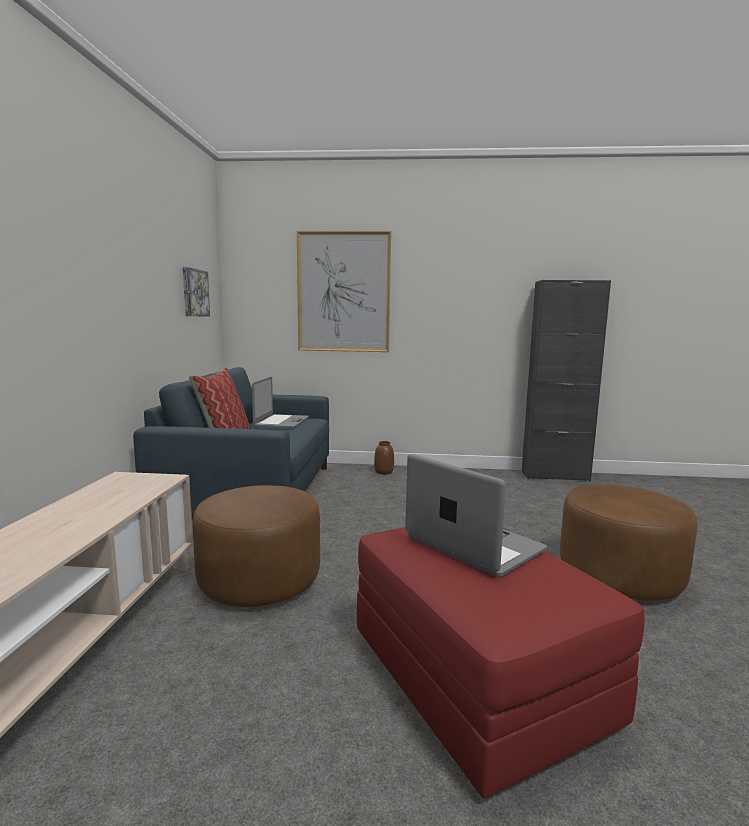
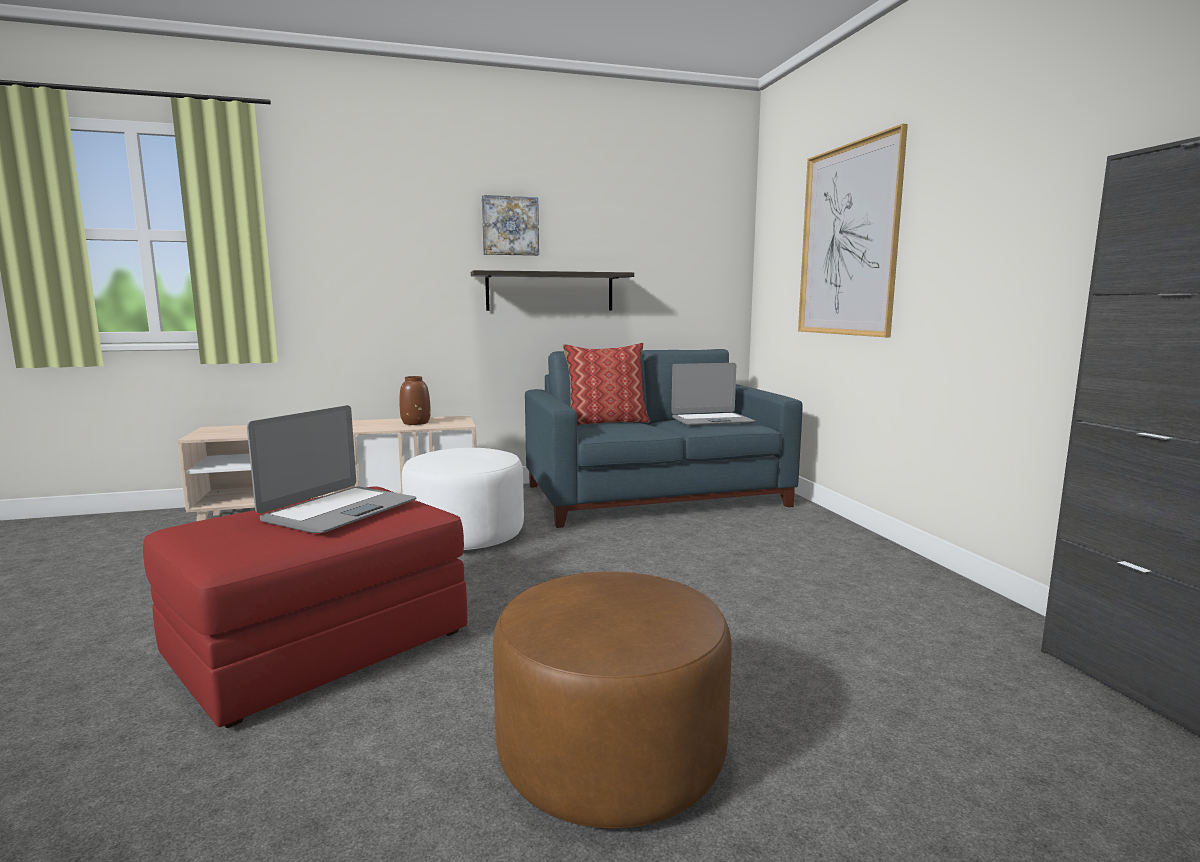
camera: 70 degrees right, 0 degrees up
picture [183,267,210,317] -> picture moved to [481,195,539,256]
brown ottoman [192,485,320,607] -> white ottoman [402,448,524,550]
brown vase [374,441,394,475] -> brown vase moved to [399,376,431,425]
none -> shelf [471,270,634,311]

